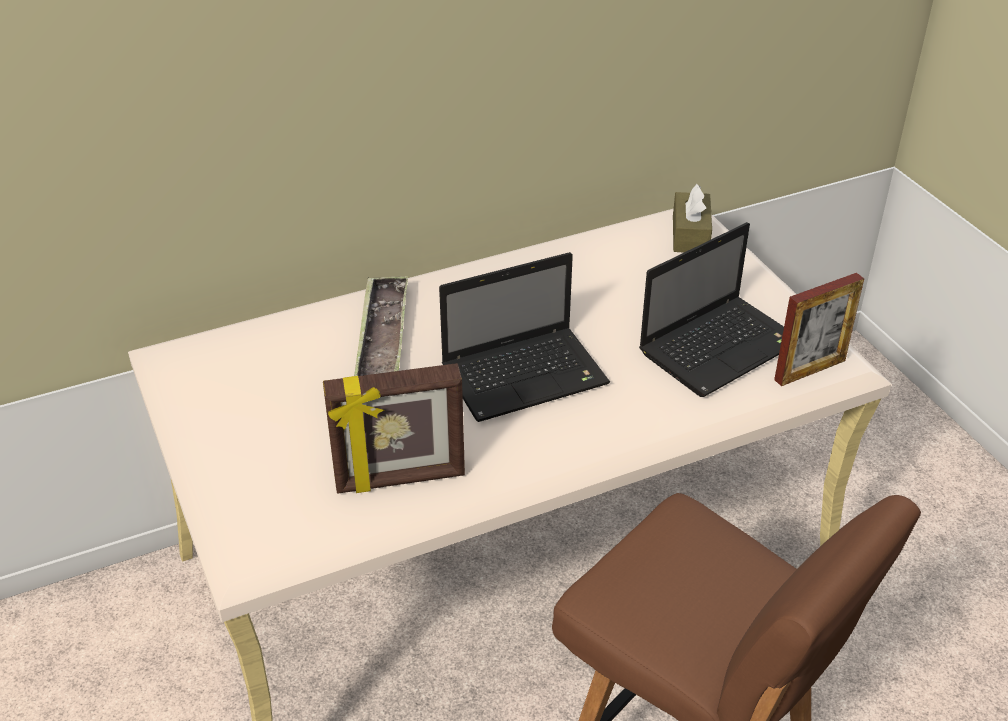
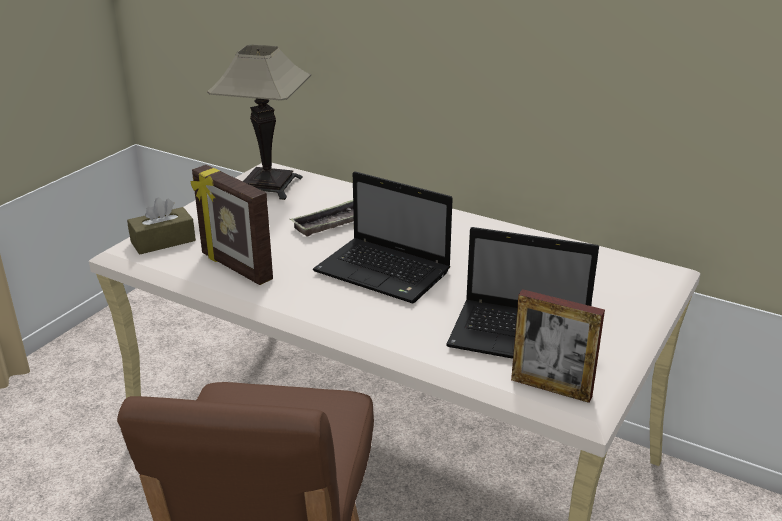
camera: 55 degrees right, 10 degrees down
brown tissue box [673,184,712,253] -> brown tissue box moved to [127,198,196,255]
none -> table lamp [207,44,311,200]

